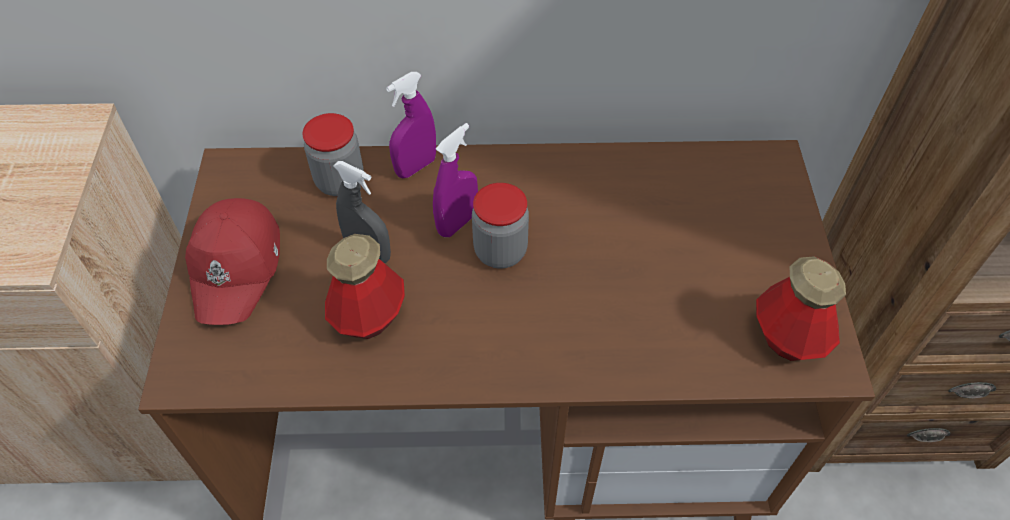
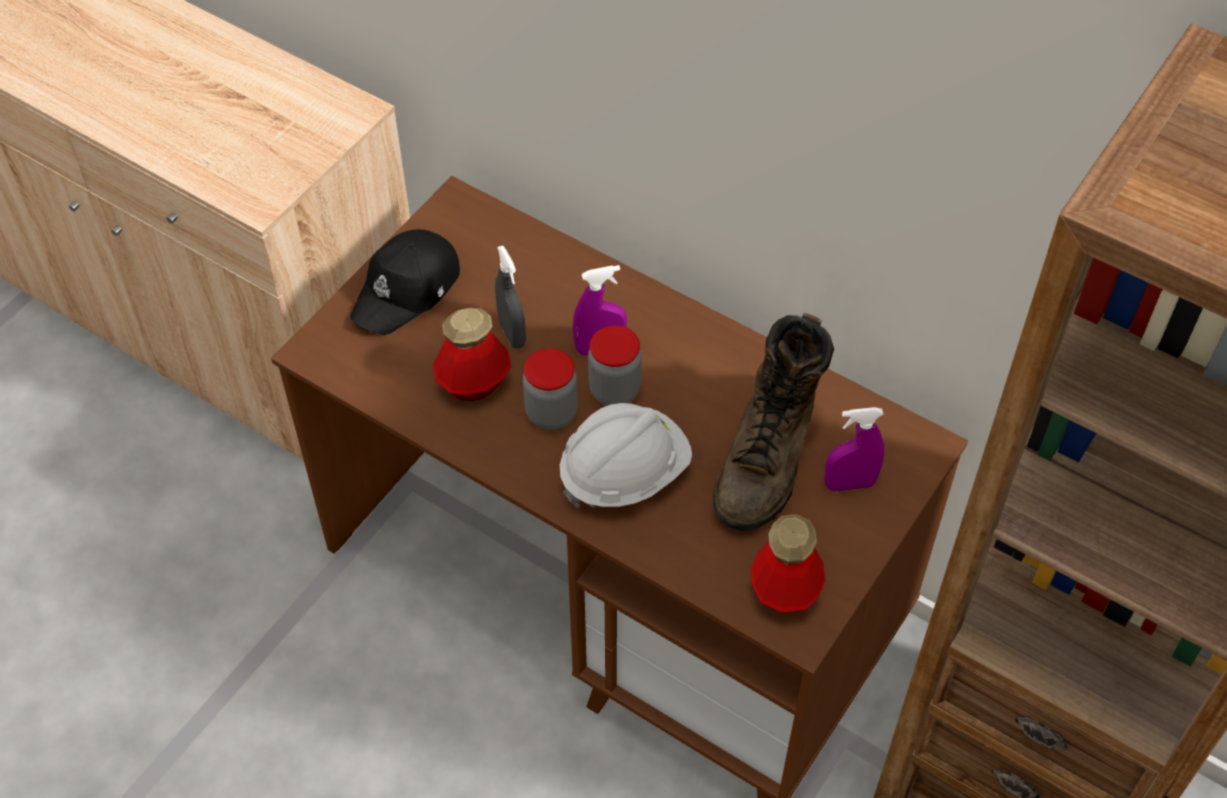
camera: 35 degrees right, 0 degrees up
red cap [185,198,280,325] -> black cap [350,229,460,335]
jar [303,113,364,196] -> jar moved to [523,348,578,430]
purple spray bottle [386,72,436,178] -> purple spray bottle moved to [824,407,884,491]
none -> white hard hat [560,403,692,508]
none -> brown boot [713,313,834,531]

